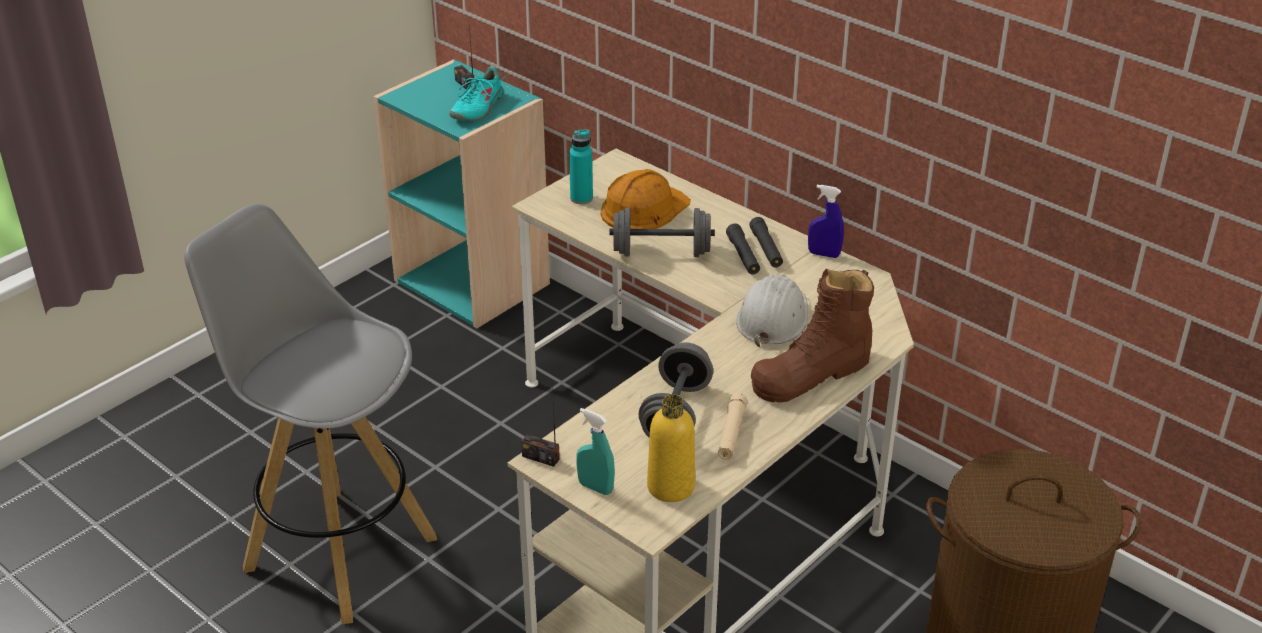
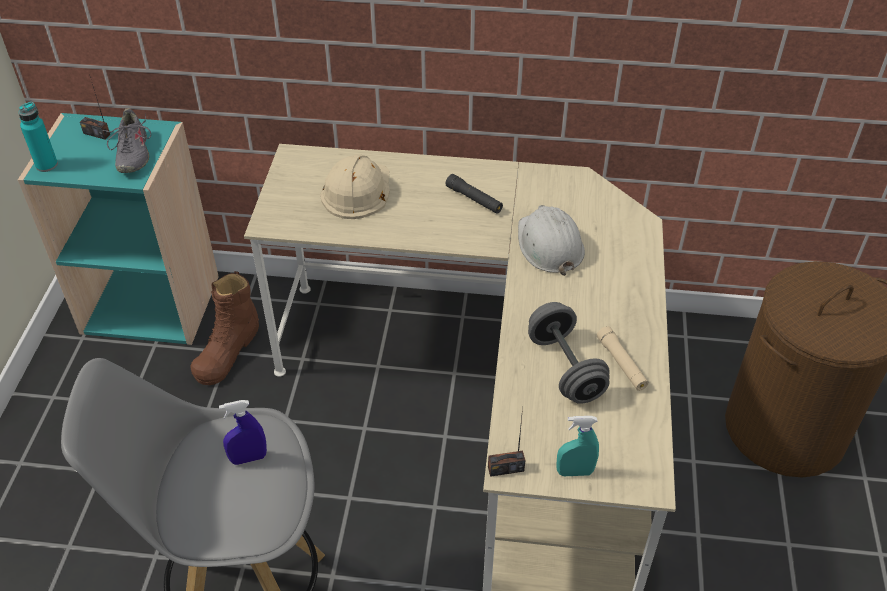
camera: 35 degrees left, 10 degrees up
turquoise shoe [449,66,504,121] -> grey shoe [103,108,151,173]
turquoise bottle [569,129,593,204] -> turquoise bottle moved to [19,102,58,172]
orange hard hat [600,169,691,229] -> beige hard hat [320,154,390,219]
grey dumbbell [609,208,715,257] -> none
yellow bottle [647,394,695,502] -> none
black flashlight [749,217,783,268] -> none
brown boot [751,269,874,402] -> brown boot moved to [190,271,259,385]
blue spray bottle [808,185,844,258] -> blue spray bottle moved to [219,400,267,465]

